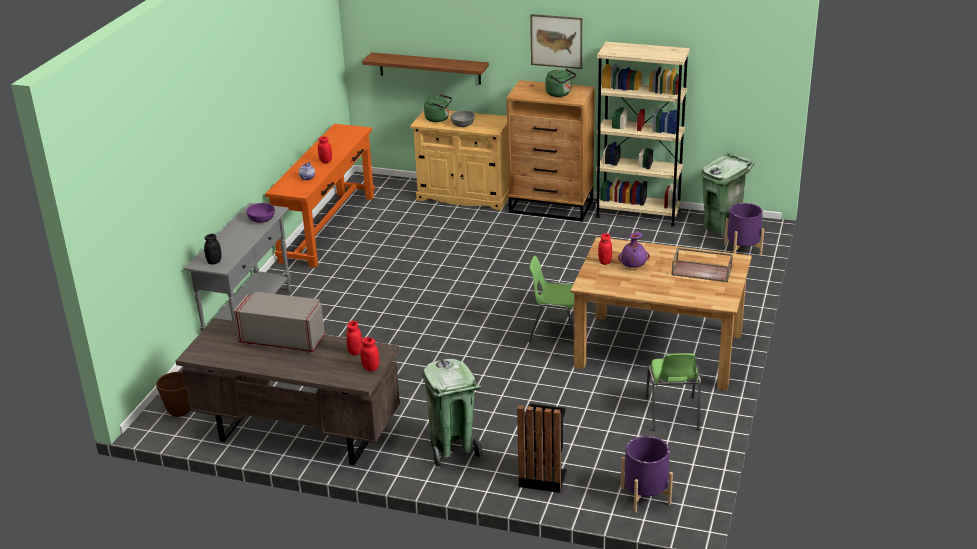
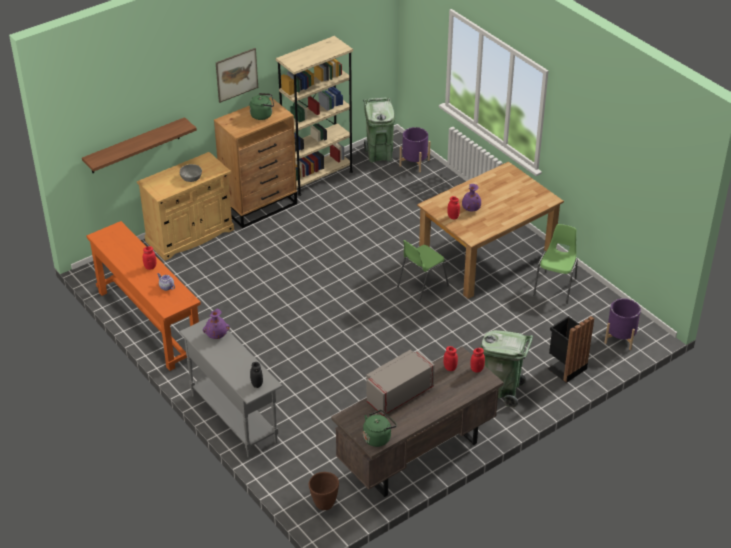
camera: 55 degrees left, 10 degrees up
purple bowl [246,203,275,223] -> purple vase [203,308,230,339]
green kettle [424,94,452,122] -> green kettle moved to [363,410,397,447]
green chair [645,353,701,431] -> green chair turned 105 degrees counterclockwise [533,224,578,304]
brown tray [671,248,733,282] -> none

